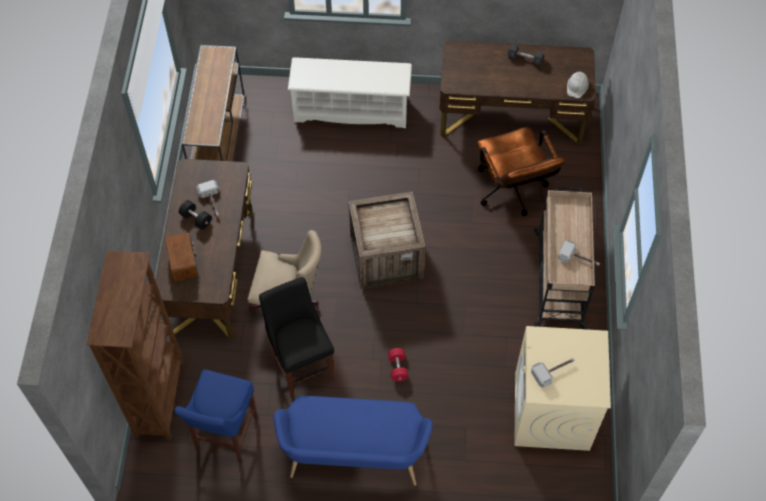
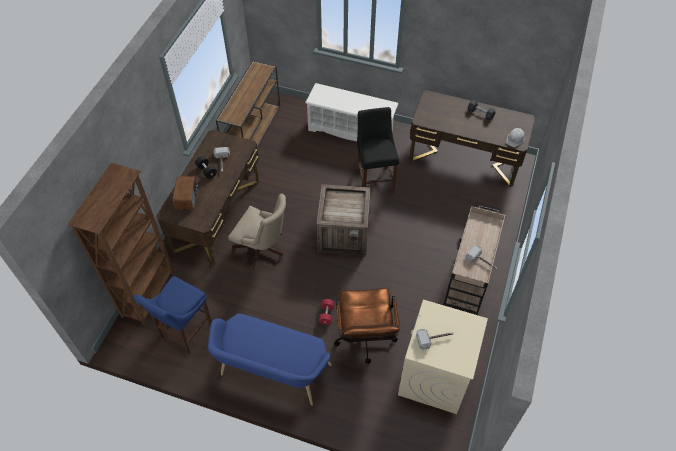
camera: 15 degrees right, 5 degrees down
black stool [259,277,334,399] -> black stool moved to [357,107,399,193]
brown office chair [477,126,566,216] -> brown office chair moved to [334,288,400,364]

